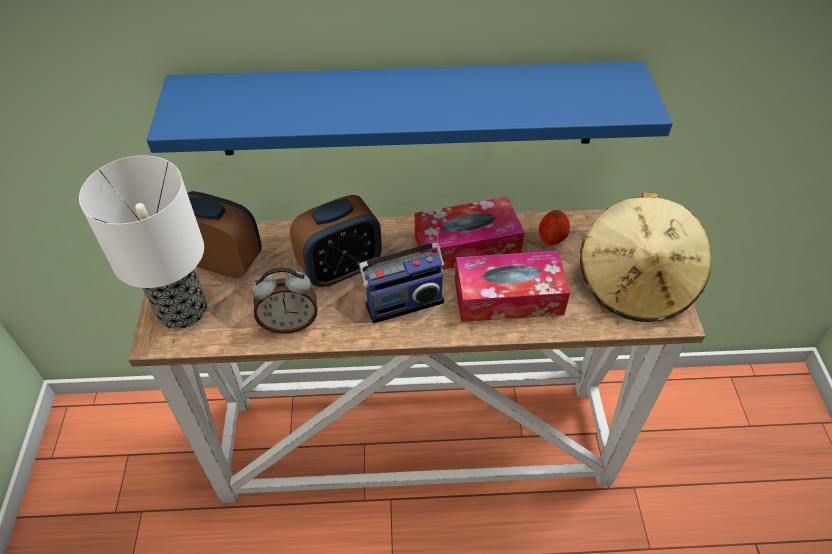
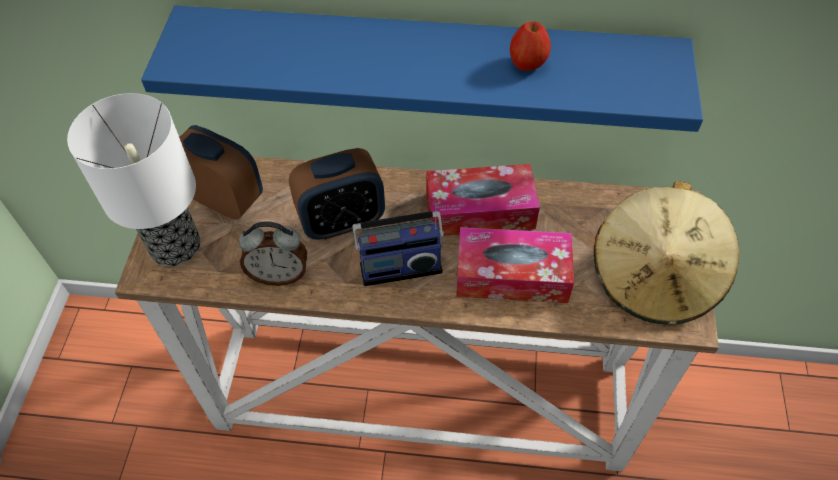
camera: 10 degrees right, 5 degrees up
apple [539,210,570,245] -> apple moved to [510,22,551,71]

